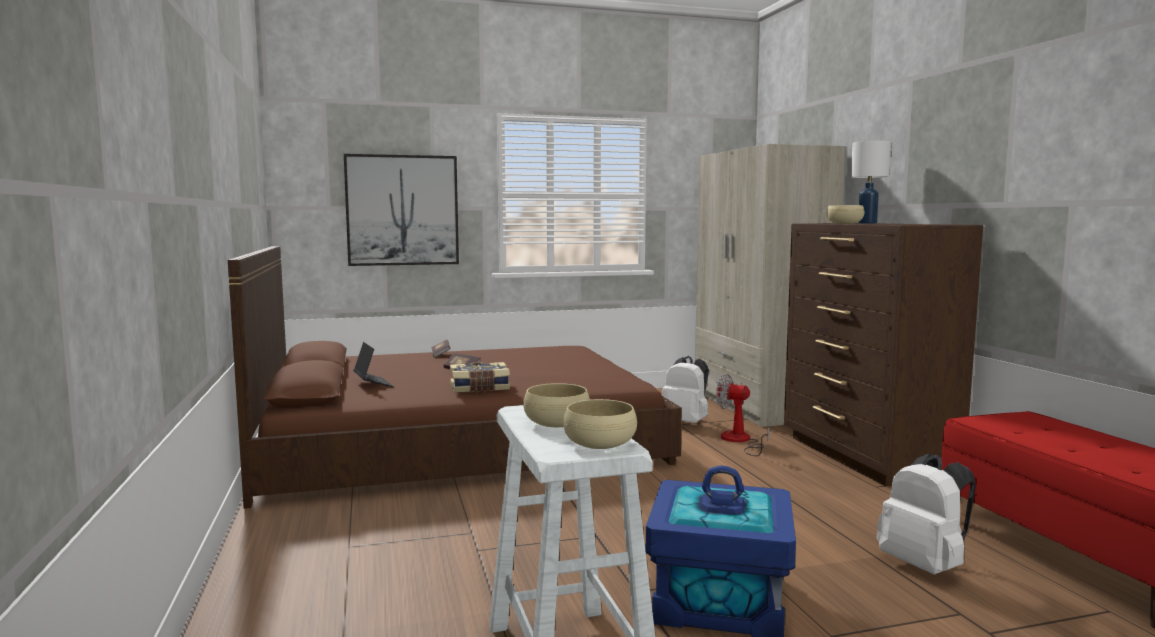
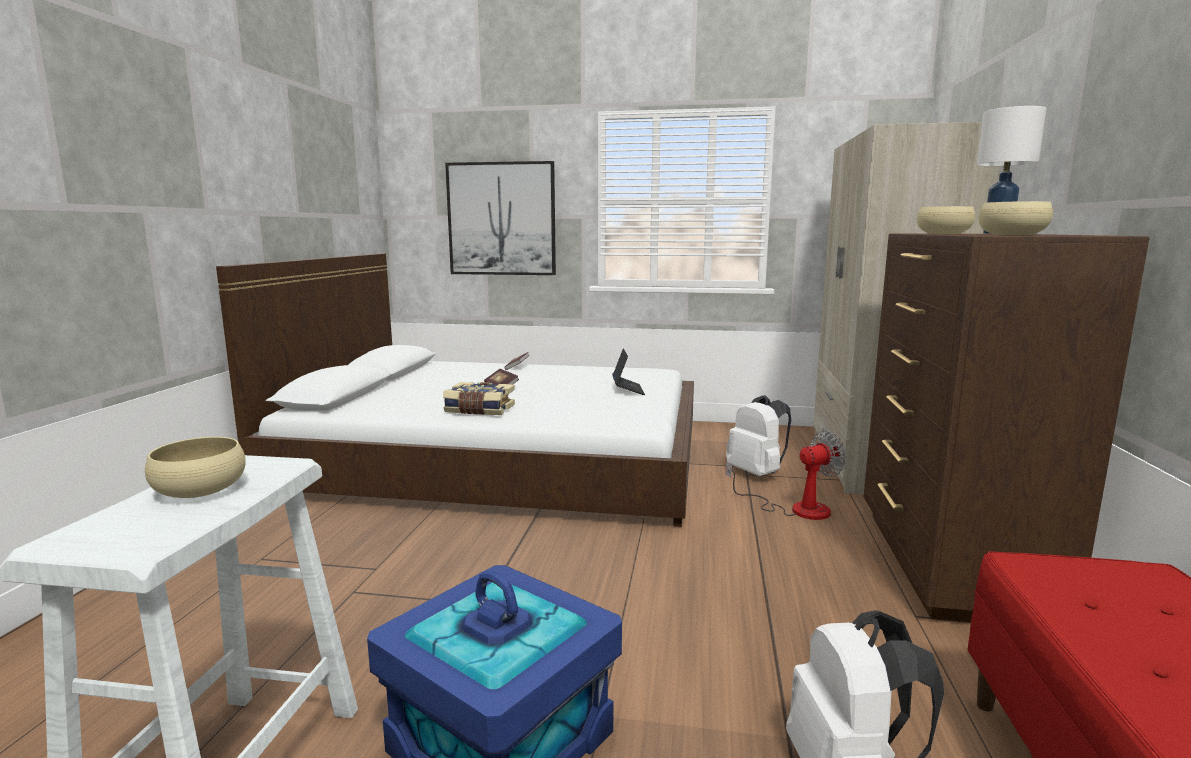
camera: 25 degrees right, 5 degrees up
brown bed [228,246,682,509] -> white bed [216,254,694,527]
laptop [353,342,394,387] -> laptop moved to [612,348,645,395]
beige bowl [563,399,637,449] -> beige bowl moved to [978,201,1053,235]
fan [716,373,770,456] -> fan turned 105 degrees clockwise [726,431,846,520]

